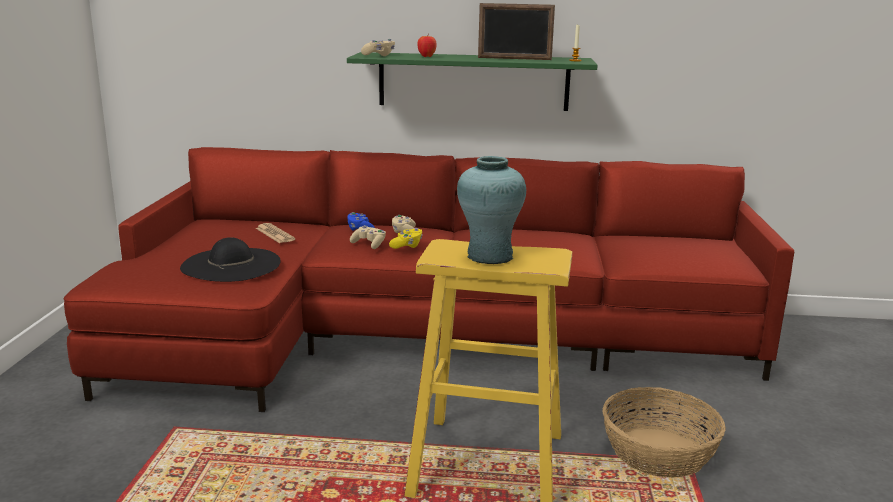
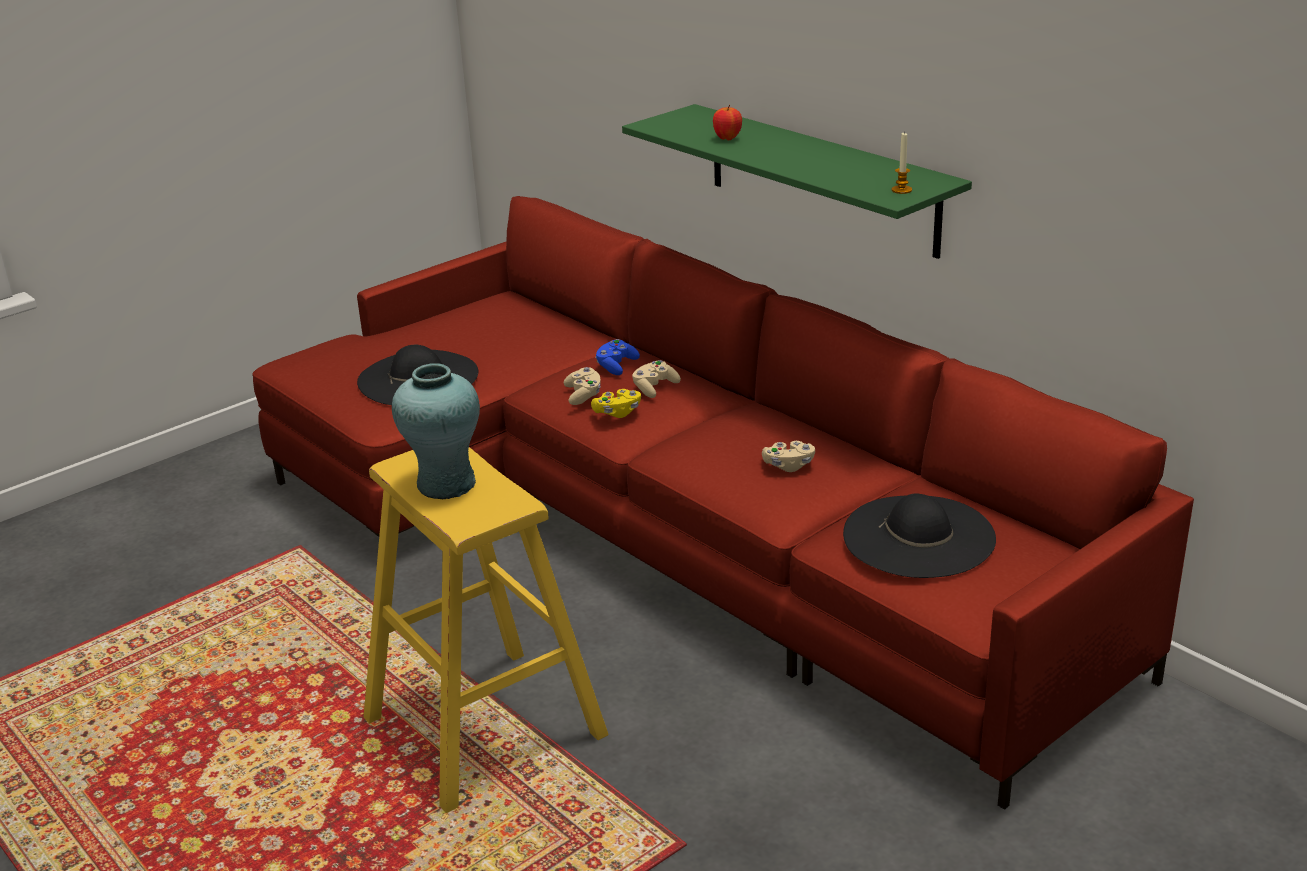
camera: 45 degrees right, 10 degrees up
newspaper [256,223,295,243] -> none
beige game controller [361,39,395,56] -> beige game controller moved to [762,441,815,472]
picture frame [478,3,555,60] -> none
basket [602,387,726,478] -> none
none -> black hat [843,494,996,578]

